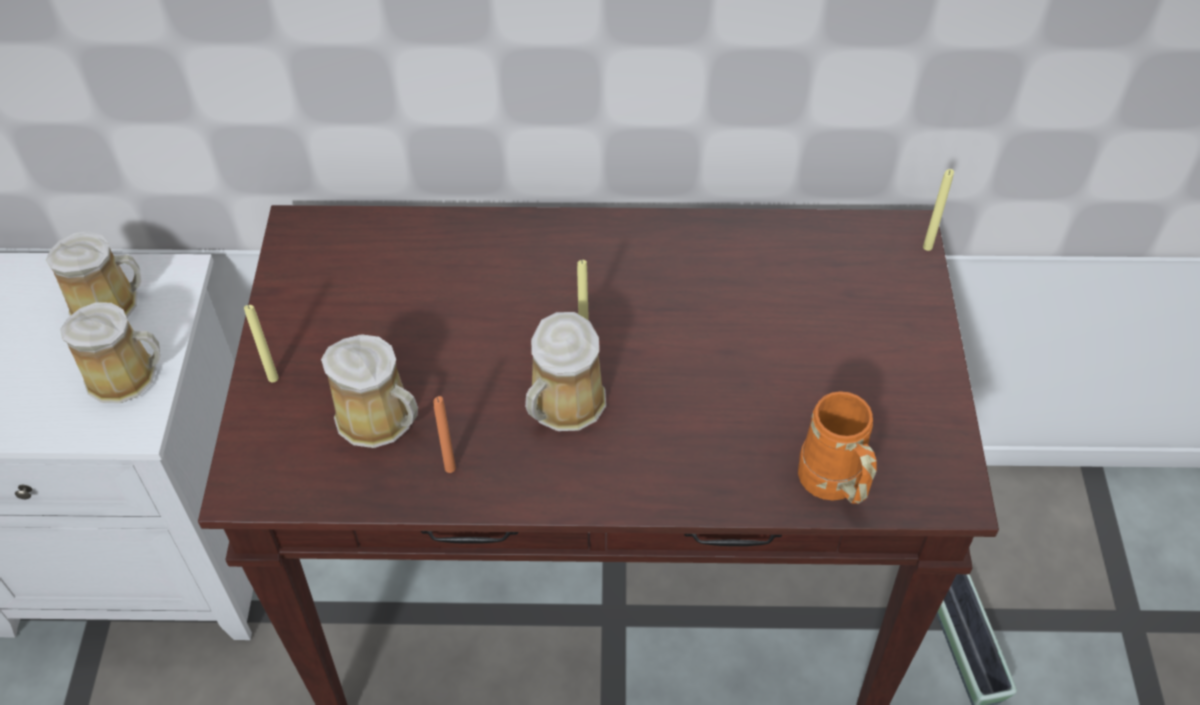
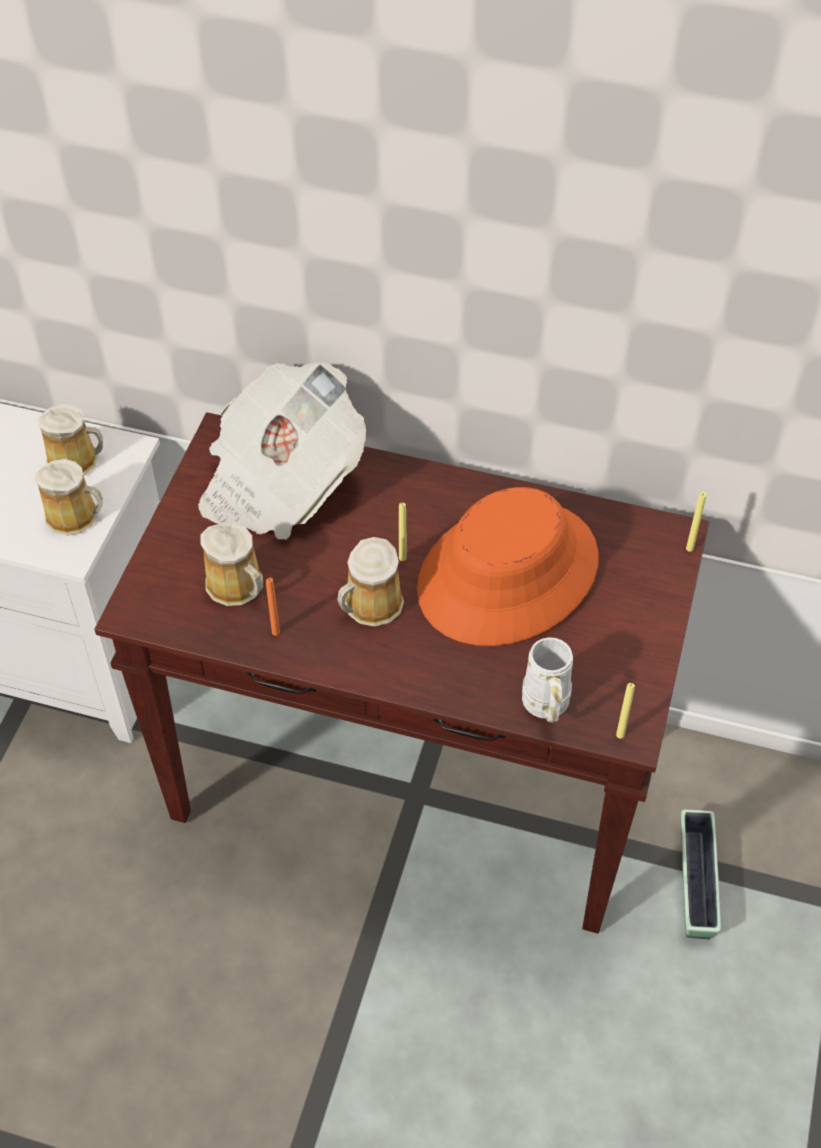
camera: 15 degrees right, 0 degrees up
yellow candle [244,305,279,383] -> yellow candle moved to [616,683,635,739]
orange mug [798,391,877,504] -> white mug [522,637,573,723]
none -> newspaper [198,362,366,540]
none -> orange hat [417,487,599,646]

